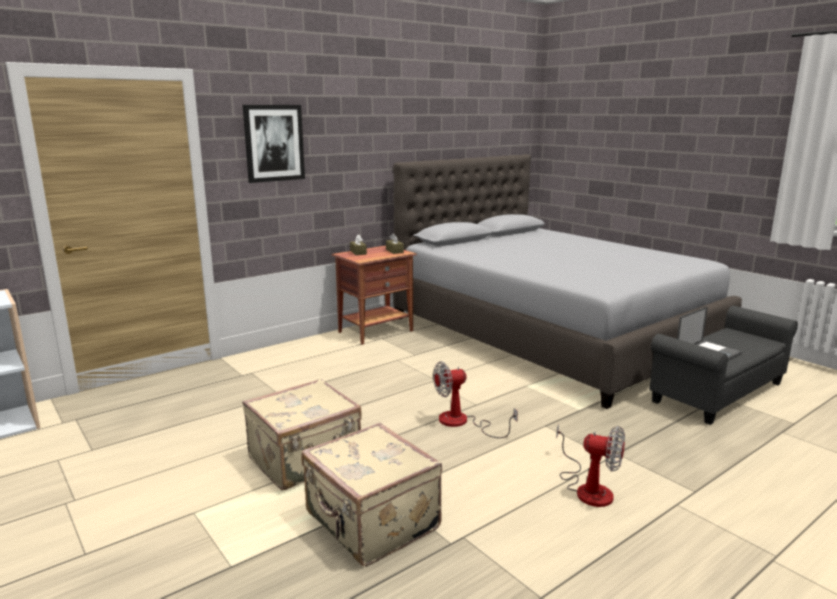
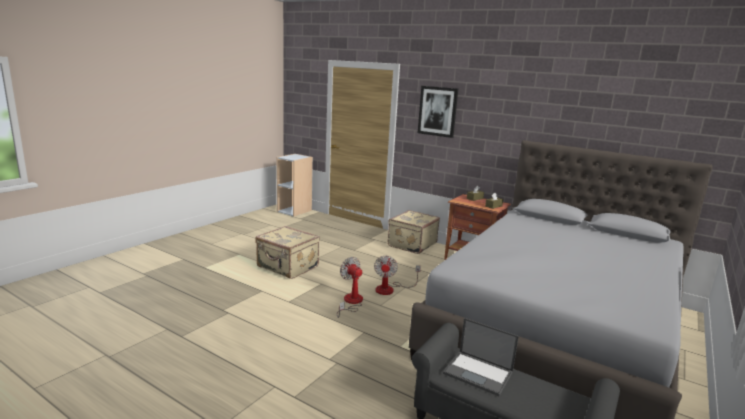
camera: 70 degrees right, 0 degrees up
beige suitcase [301,423,442,566] -> beige suitcase moved to [388,210,440,254]
fan [556,424,625,507] -> fan moved to [374,256,421,295]

